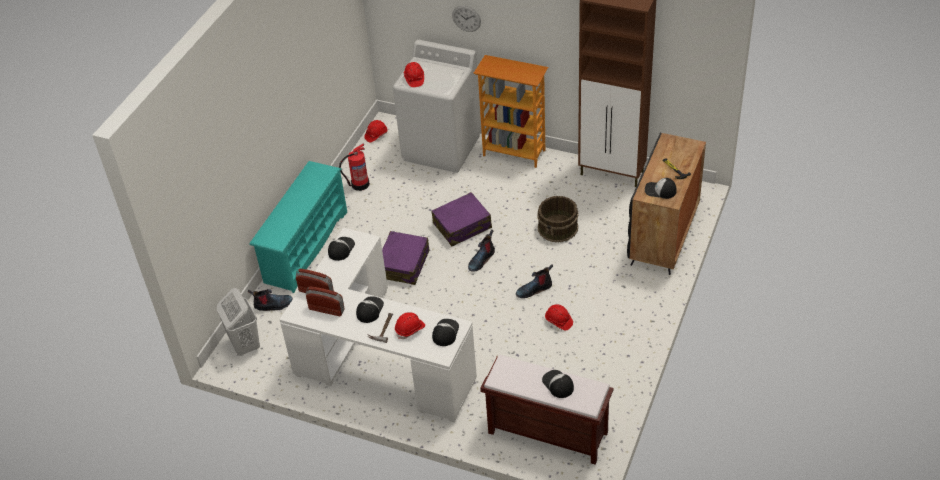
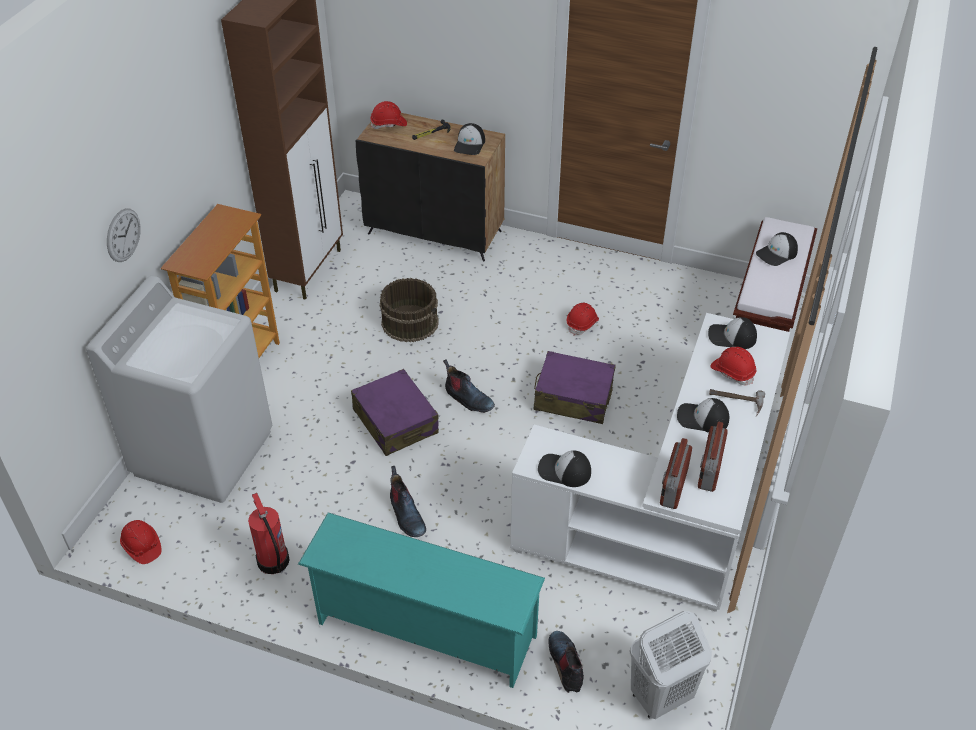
camera: 95 degrees left, 0 degrees up
purple suitcase [382,231,429,285] -> purple suitcase moved to [534,351,616,424]
red hard hat [404,62,424,87] -> red hard hat moved to [370,101,407,129]
boot [516,264,553,298] -> boot moved to [390,466,426,537]

